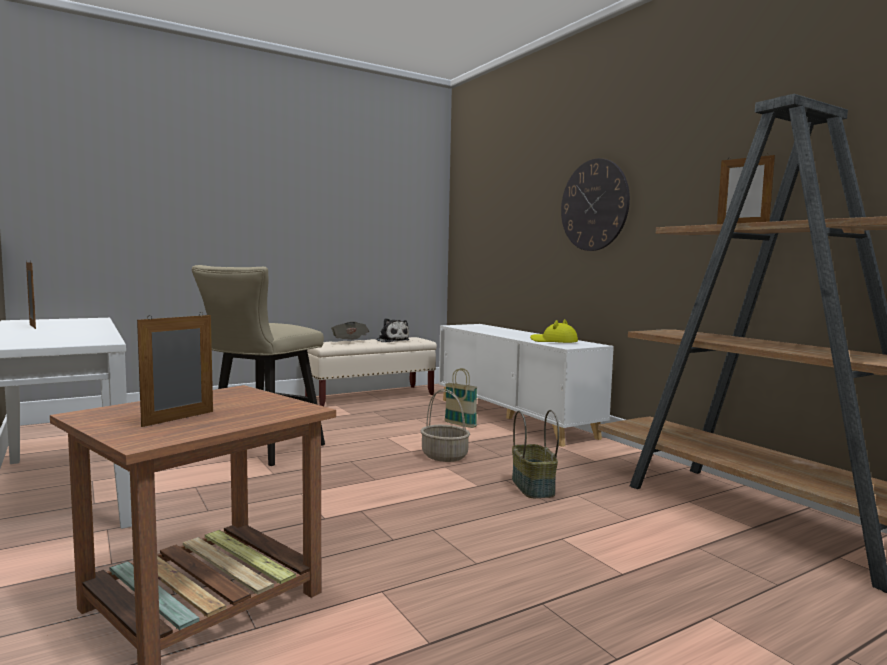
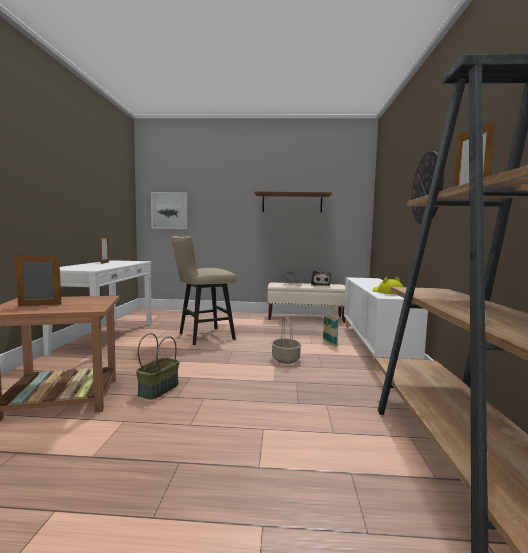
camera: 35 degrees right, 0 degrees up
basket [512,410,559,498] -> basket moved to [136,333,179,400]
none -> picture [151,192,187,229]
none -> brown shelf [255,191,332,213]

